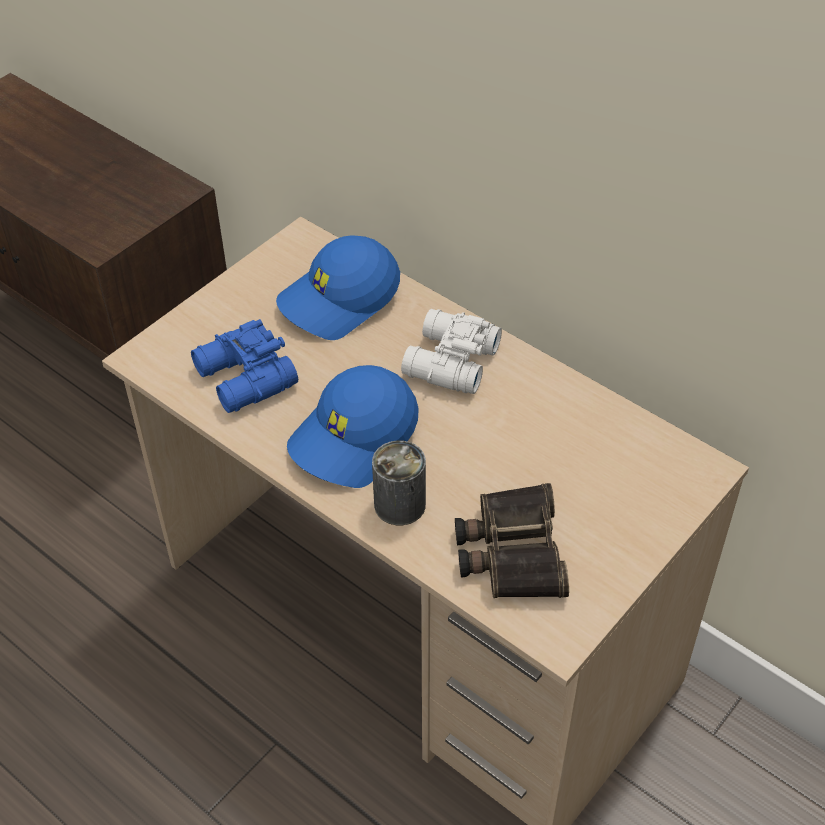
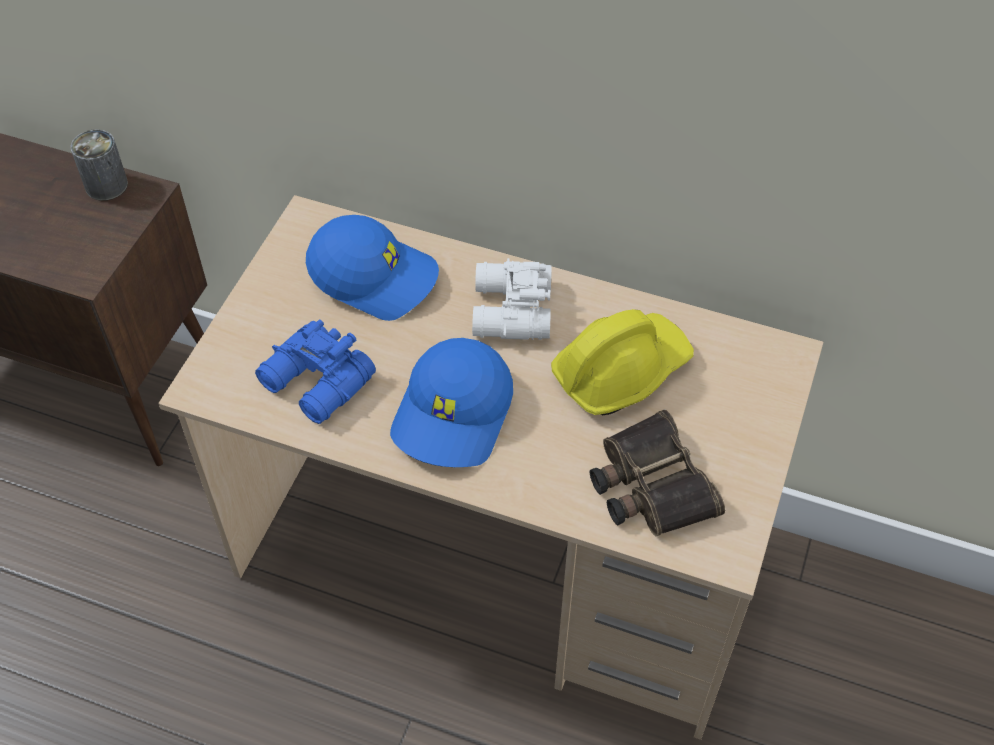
camera: 20 degrees left, 5 degrees up
blue cap [276,235,400,340] -> blue cap turned 105 degrees counterclockwise [306,215,439,321]
can [372,440,426,525] -> can moved to [70,129,128,201]
none -> yellow hard hat [551,309,694,415]

